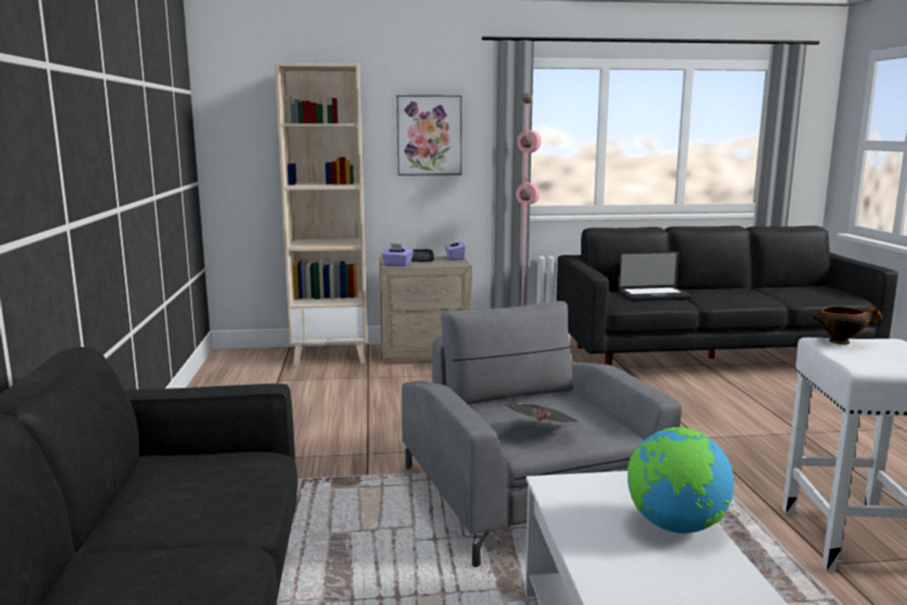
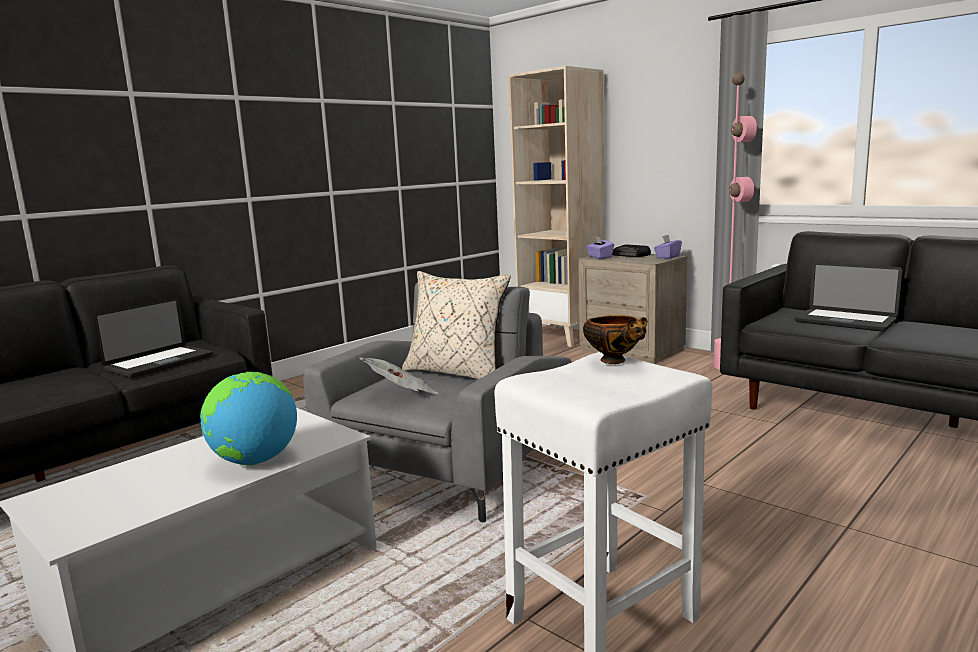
camera: 50 degrees right, 0 degrees up
picture [396,95,462,176] -> none
none -> laptop [93,298,213,378]
none -> beige pillow [402,271,511,380]

